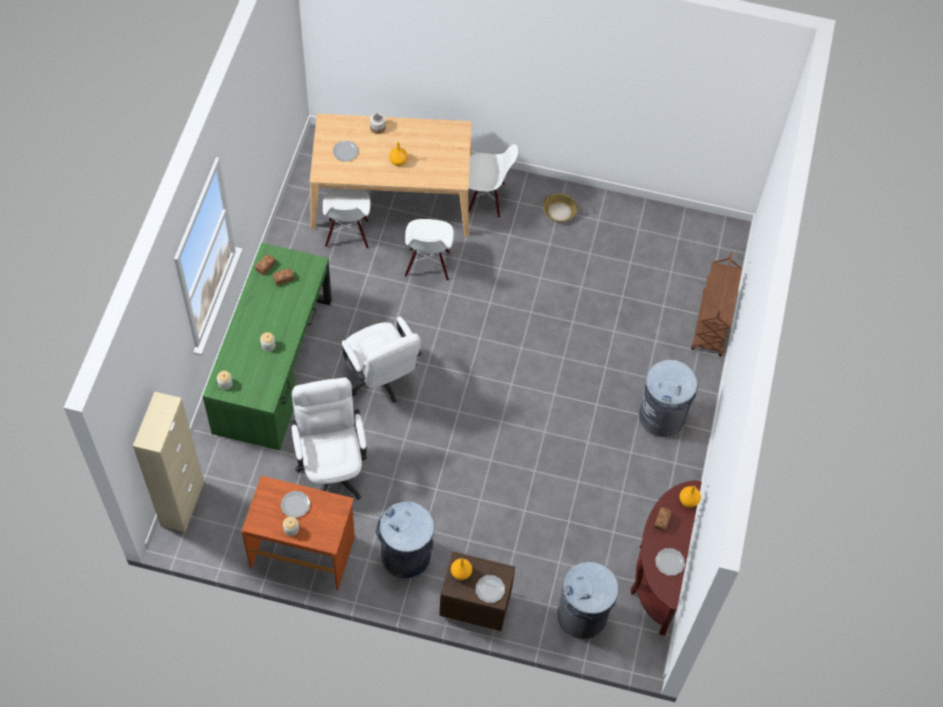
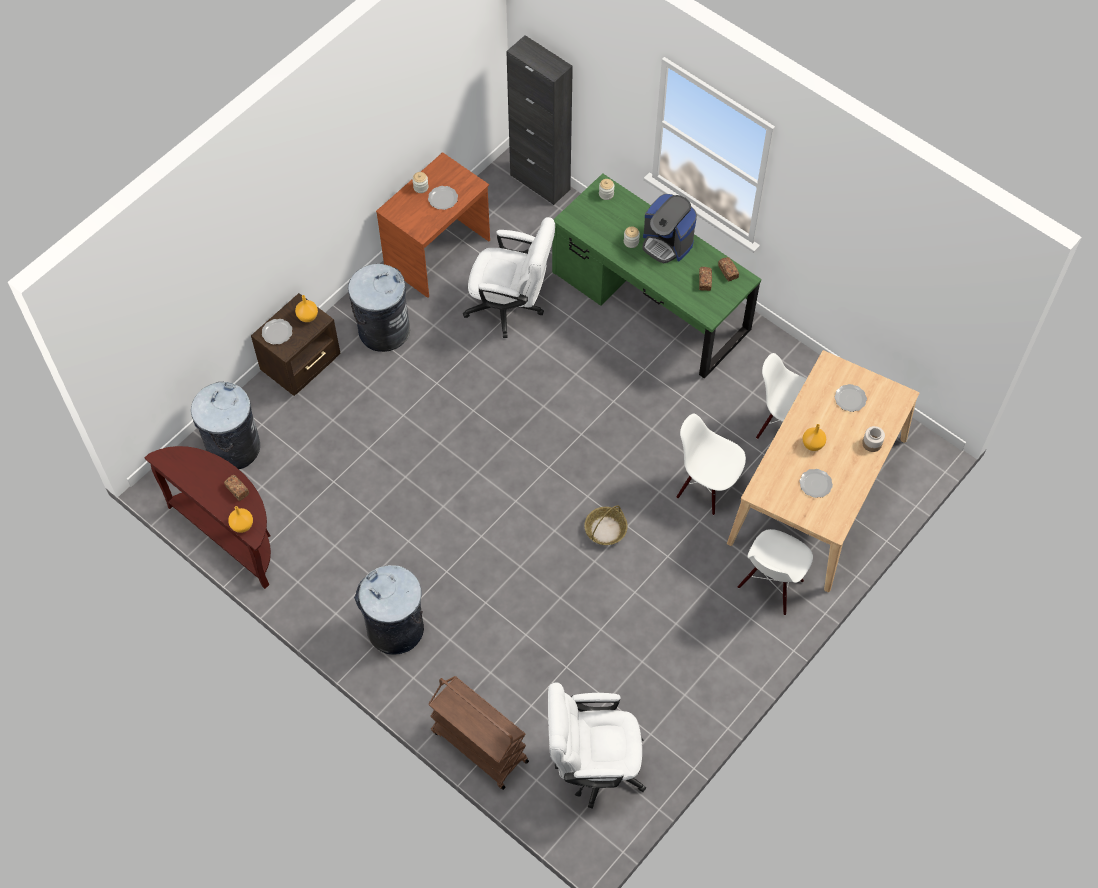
camera: 120 degrees right, 0 degrees up
beige cabinet [133,392,204,532] -> black cabinet [506,35,573,205]
white office chair [342,316,422,403] -> white office chair moved to [548,682,646,809]
basket [543,194,578,222] -> basket moved to [584,505,628,545]
plate [655,548,685,576] -> plate moved to [799,469,833,498]
none -> coffee machine [642,194,697,263]

